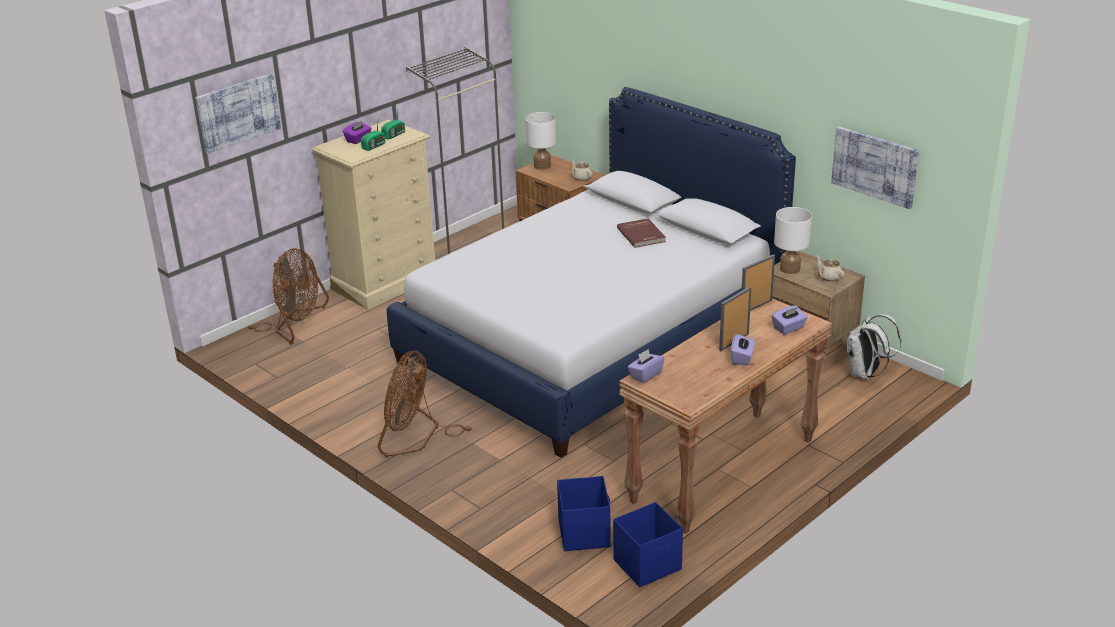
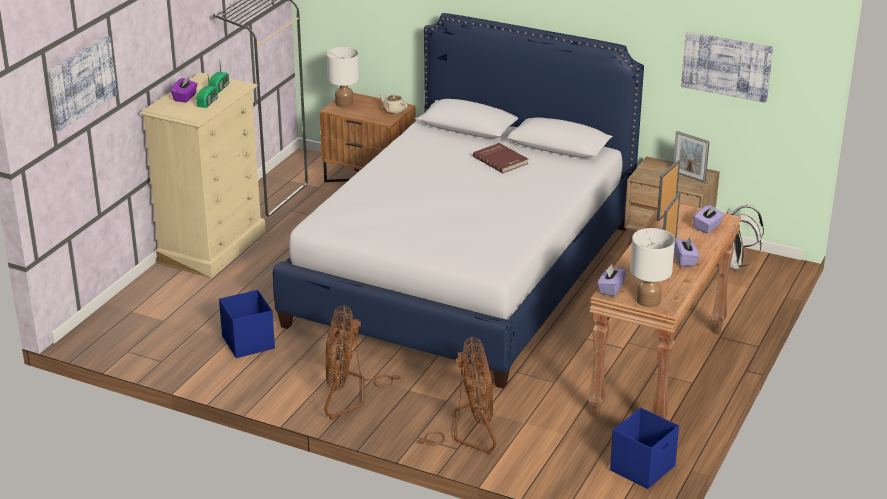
camera: 20 degrees left, 0 degrees up
brown fan [248,248,329,345] -> brown fan moved to [417,337,496,455]
blue storage box [557,476,611,551] -> blue storage box moved to [219,290,275,358]
white table lamp [774,207,812,274] -> white table lamp moved to [630,228,675,307]
beige teapot [816,255,844,281] -> picture frame [673,131,710,183]

